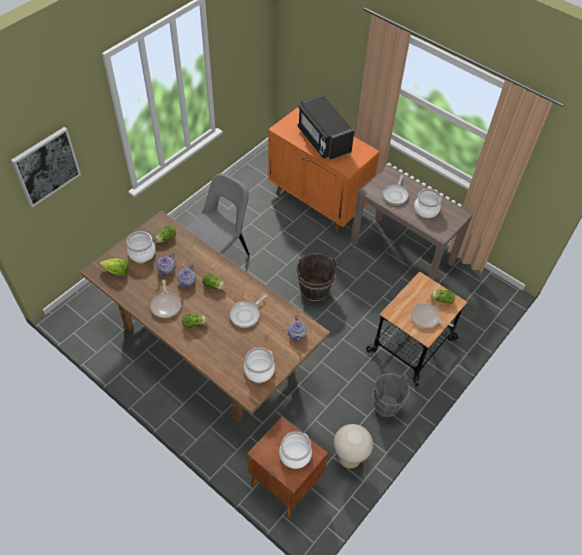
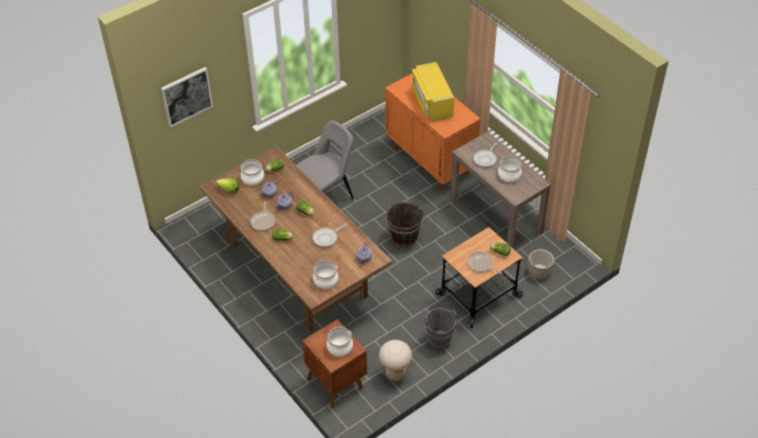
camera: 15 degrees right, 5 degrees down
black microwave [297,94,354,160] -> yellow microwave [412,62,454,121]
none -> planter [528,249,554,280]

